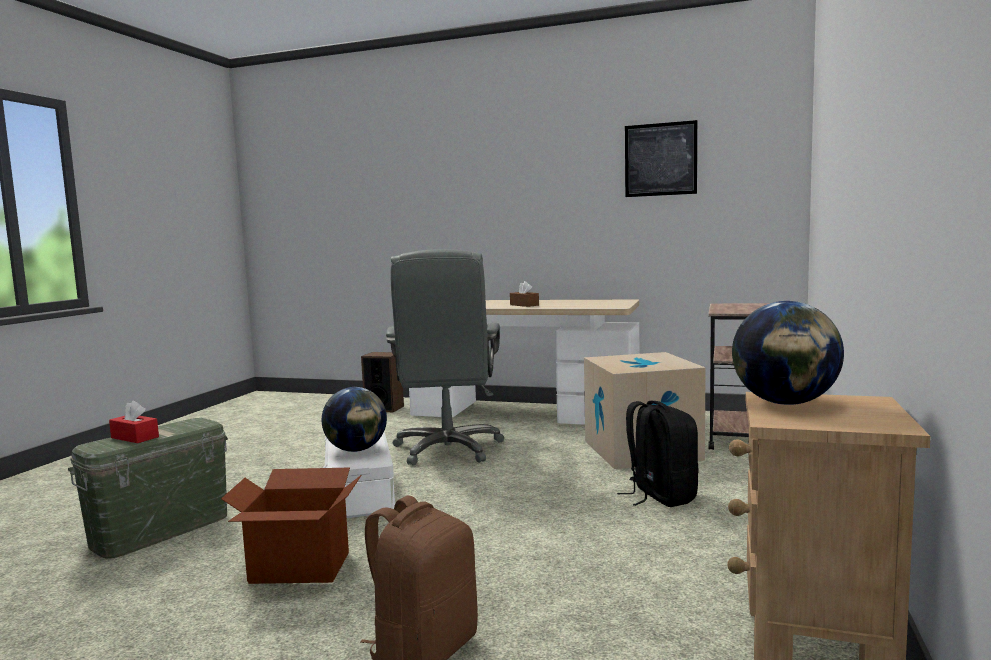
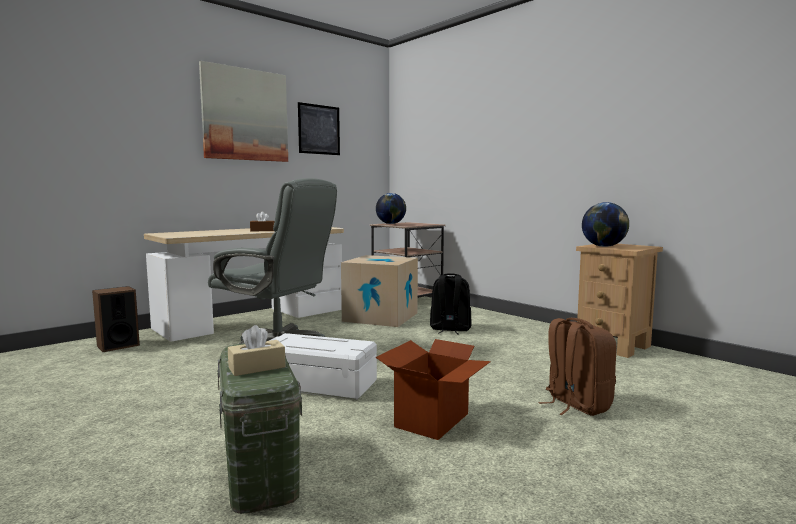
camera: 60 degrees left, 0 degrees up
red tissue box [109,400,159,443] -> beige tissue box [228,325,286,376]
globe [322,387,387,452] -> globe moved to [376,193,406,224]
none -> picture [199,61,288,162]

